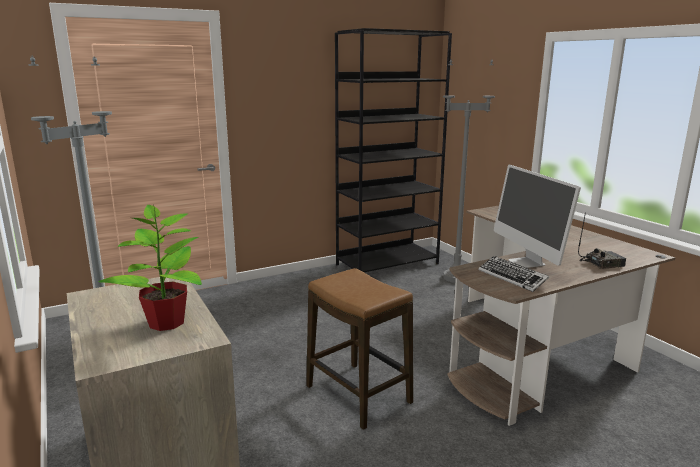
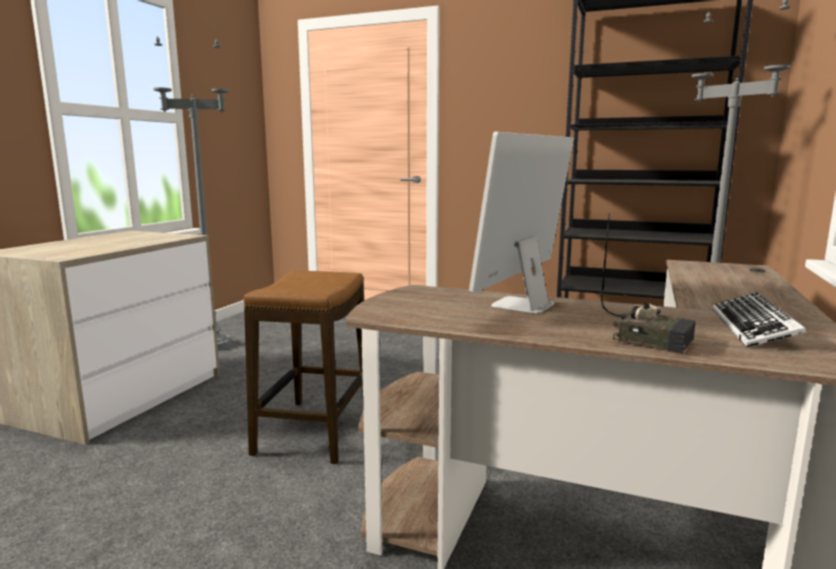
camera: 50 degrees right, 5 degrees down
potted plant [99,204,202,331] -> none
keyboard [479,256,549,292] -> keyboard moved to [712,292,806,347]

